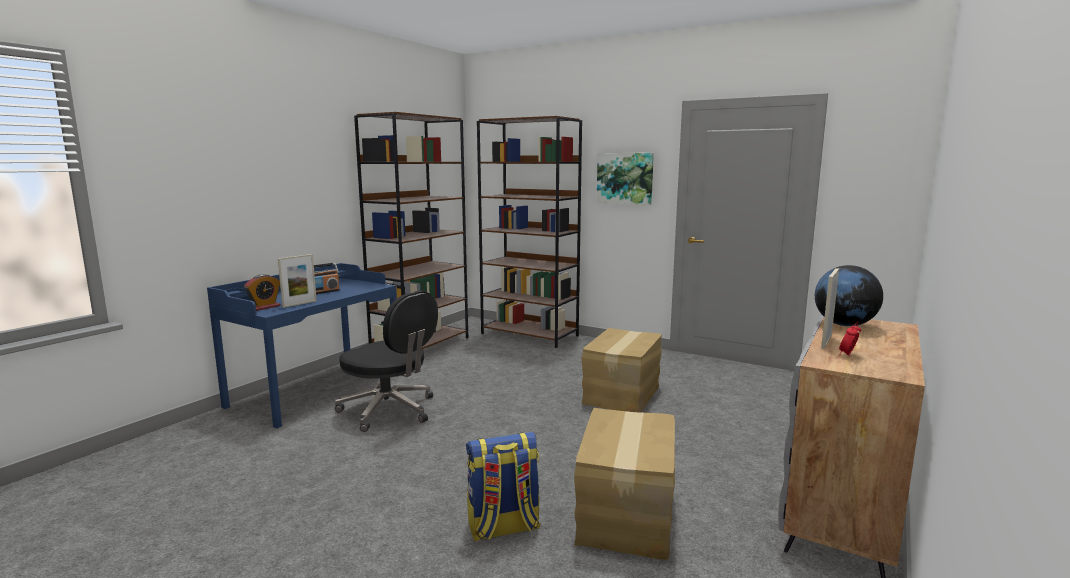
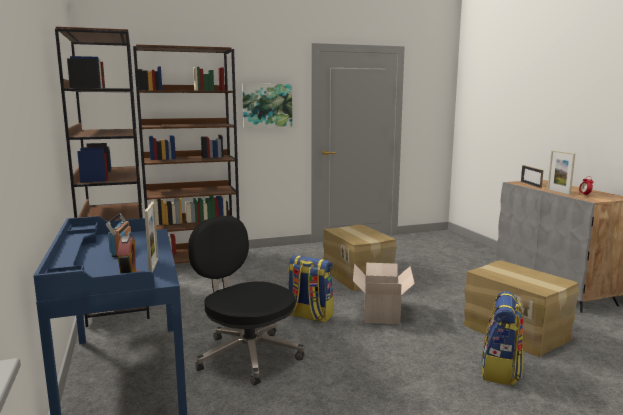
camera: 50 degrees left, 0 degrees up
black office chair [335,291,438,432] -> black office chair turned 120 degrees counterclockwise [188,216,305,386]
globe [815,265,883,326] -> picture frame [521,165,544,188]
none -> backpack [288,255,333,323]
none -> cardboard box [353,263,415,324]

